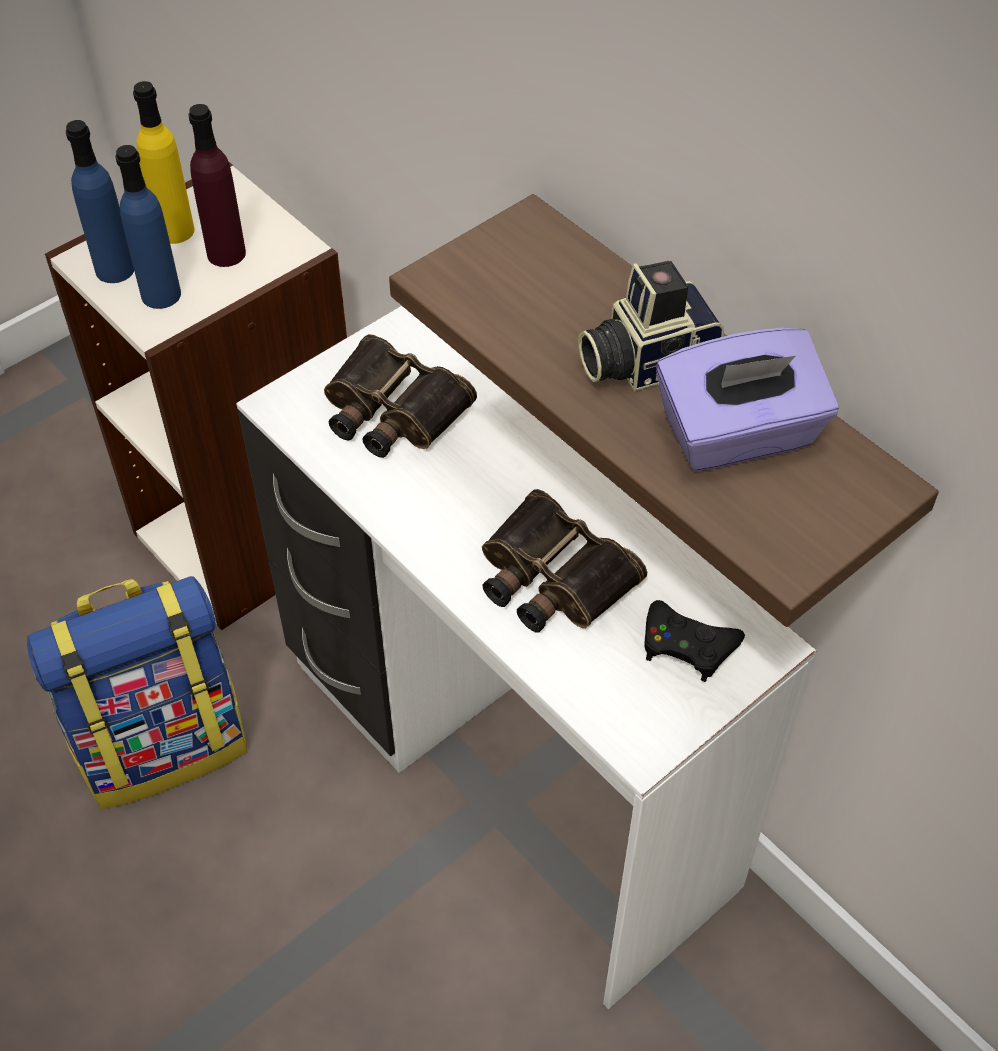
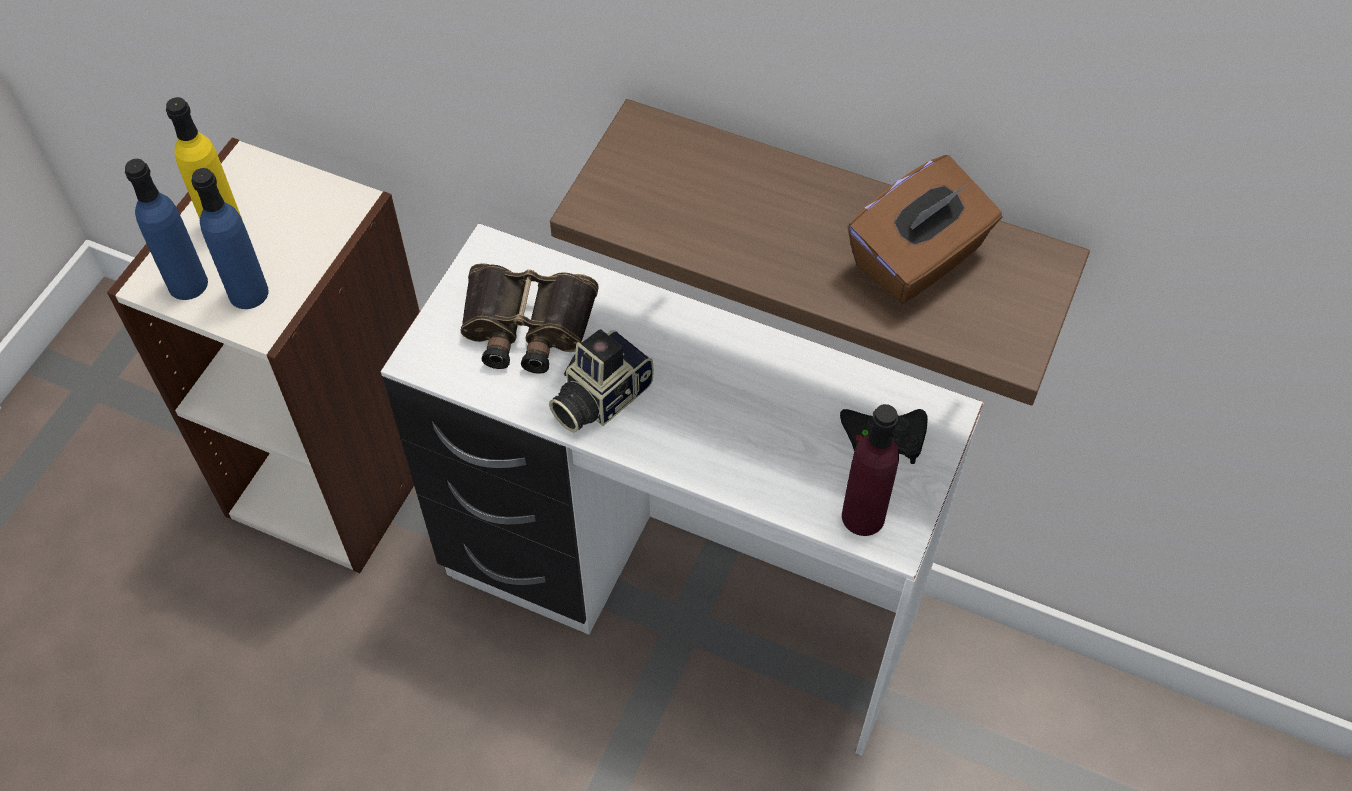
camera: 25 degrees left, 5 degrees up
backpack [27,576,248,809] -> none
purple bottle [188,104,246,267] -> purple bottle moved to [842,404,899,536]
binoculars [482,489,647,632] -> none
camera [578,261,724,391] -> camera moved to [549,329,654,433]
purple tissue box [656,328,839,471] -> brown tissue box [848,155,1002,303]

